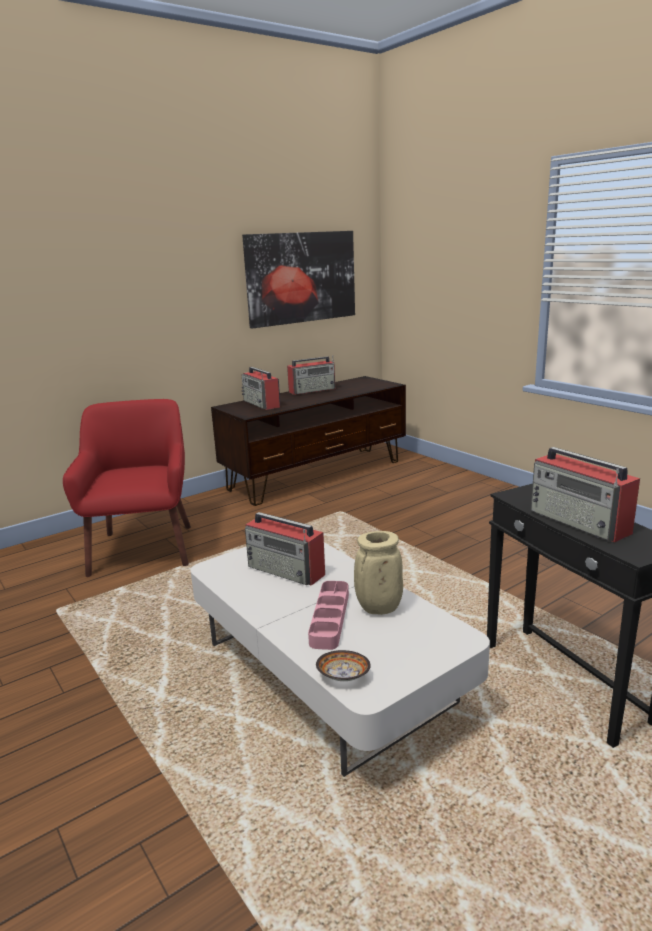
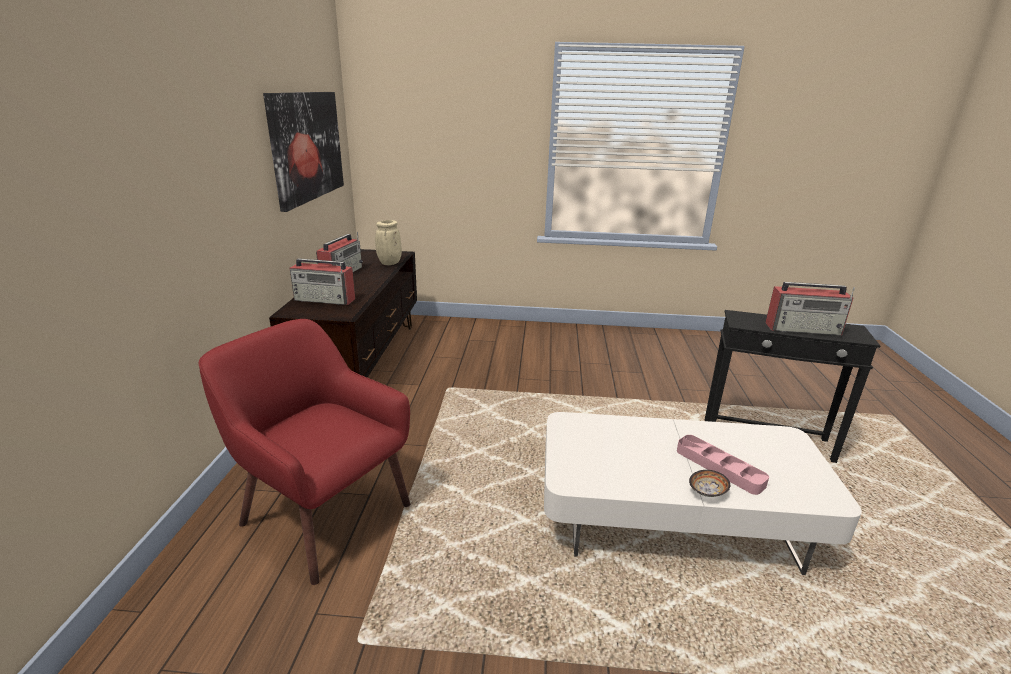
camera: 50 degrees left, 5 degrees up
radio [245,512,325,586] -> none
bowl [316,650,371,681] -> bowl moved to [689,470,730,497]
beige vase [354,531,403,615] -> beige vase moved to [375,220,402,265]

